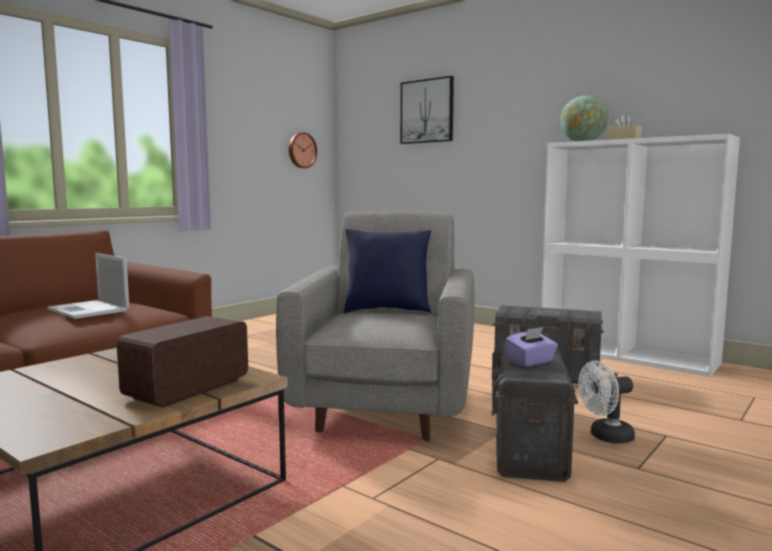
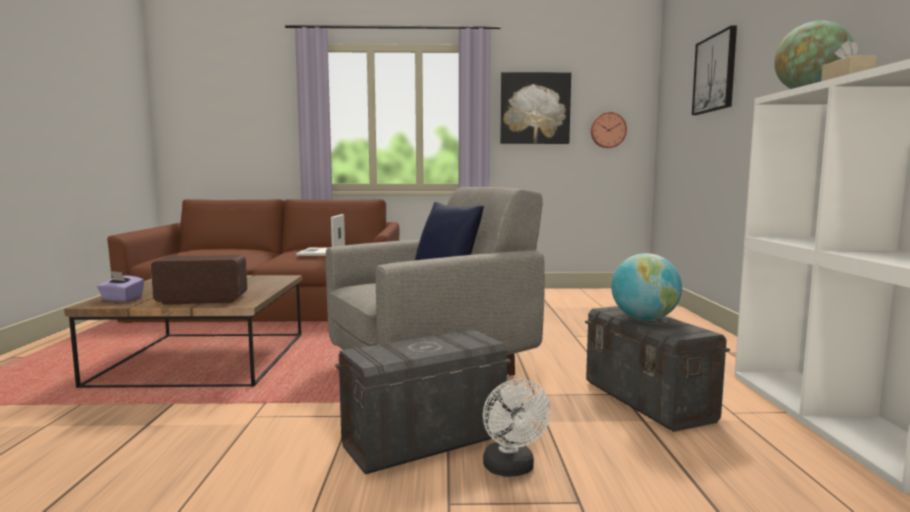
camera: 50 degrees right, 0 degrees up
purple tissue box [505,327,558,367] -> purple tissue box moved to [97,271,144,302]
white fan [578,361,635,444] -> white fan turned 135 degrees counterclockwise [483,379,551,477]
none -> picture [500,72,571,144]
none -> globe [611,253,682,320]

